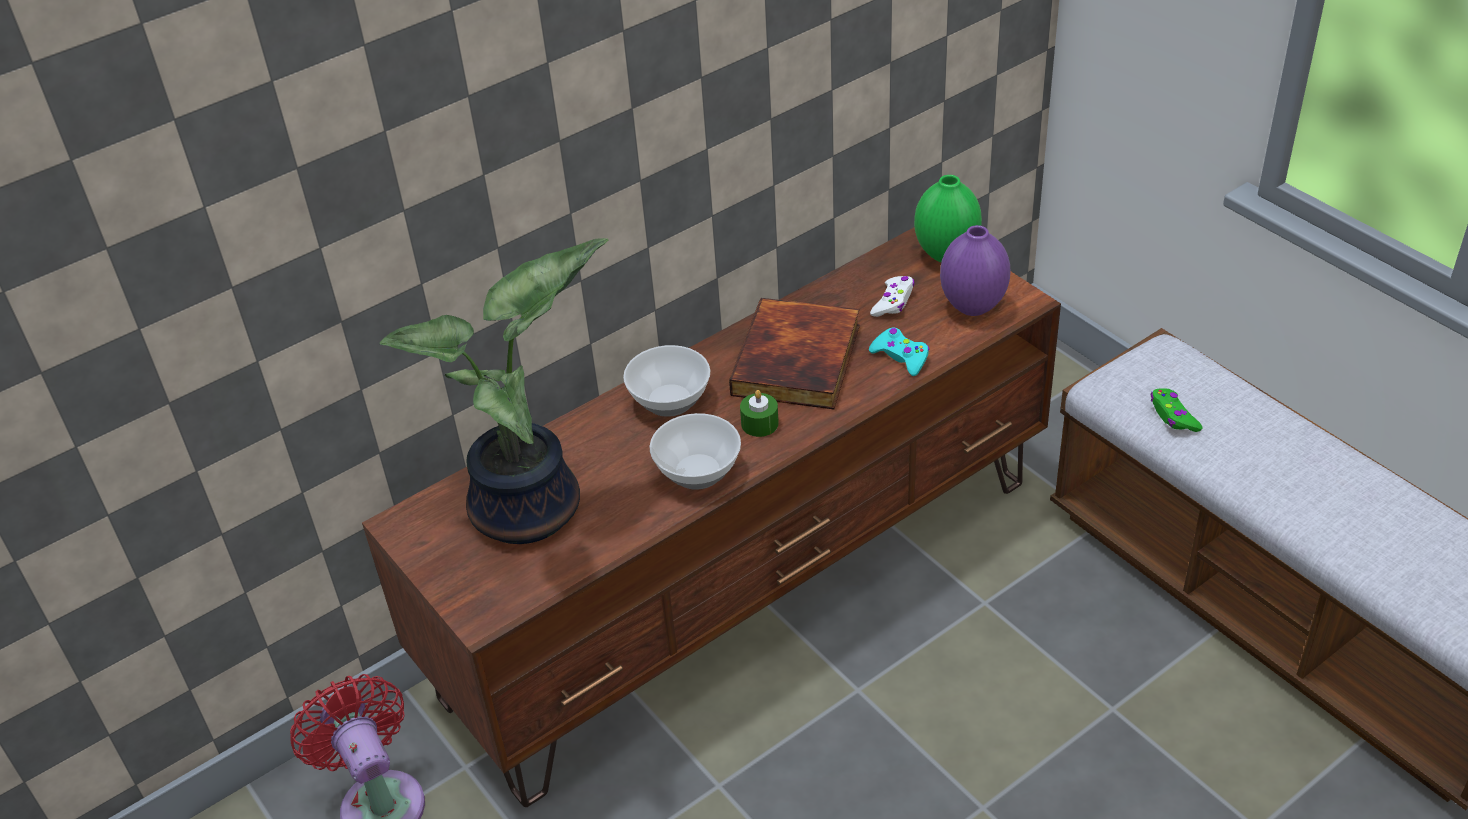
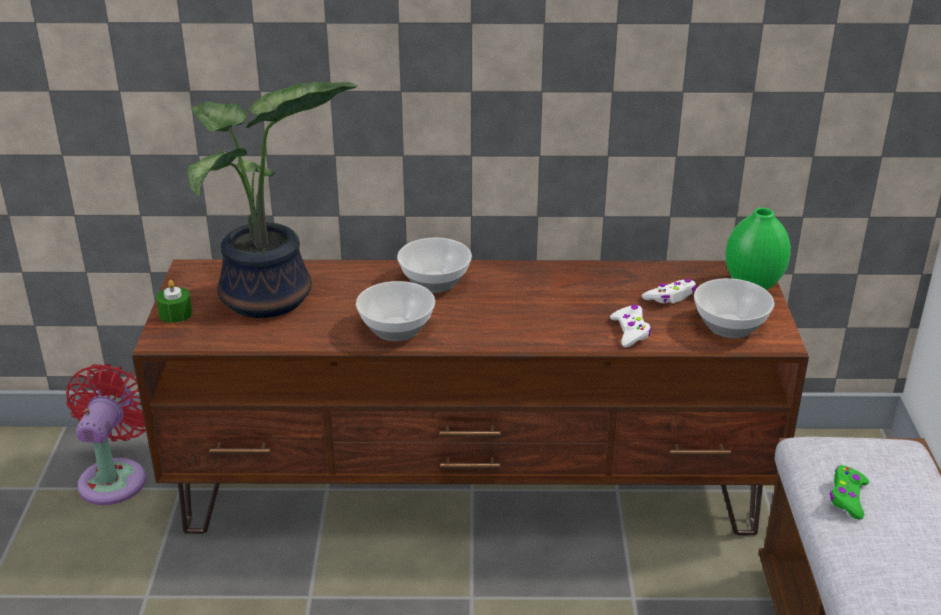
camera: 35 degrees right, 10 degrees down
book [729,298,860,409] -> none
green candle [740,390,779,437] -> green candle moved to [156,280,193,323]
turquoise game controller [869,327,930,376] -> white game controller [610,305,651,347]
purple vase [940,225,1011,316] -> bowl [694,278,774,338]

